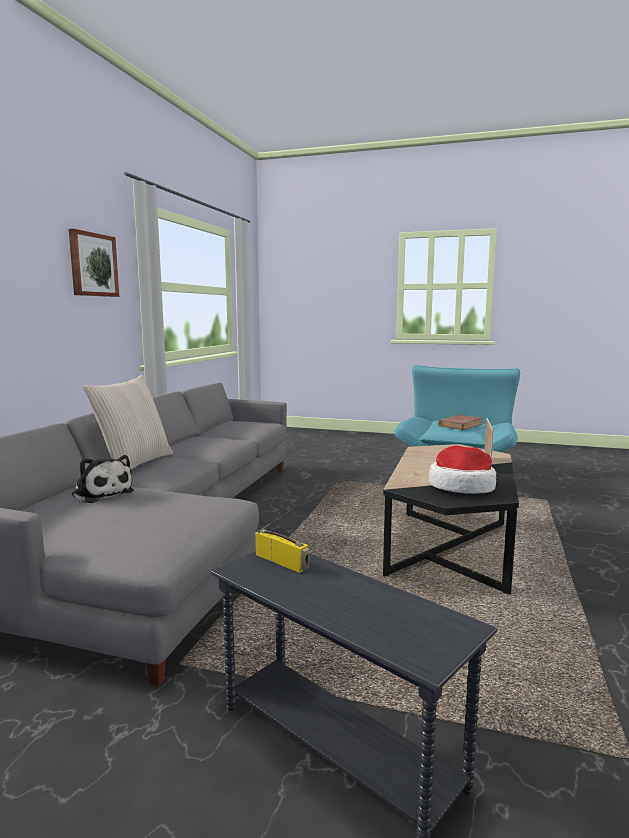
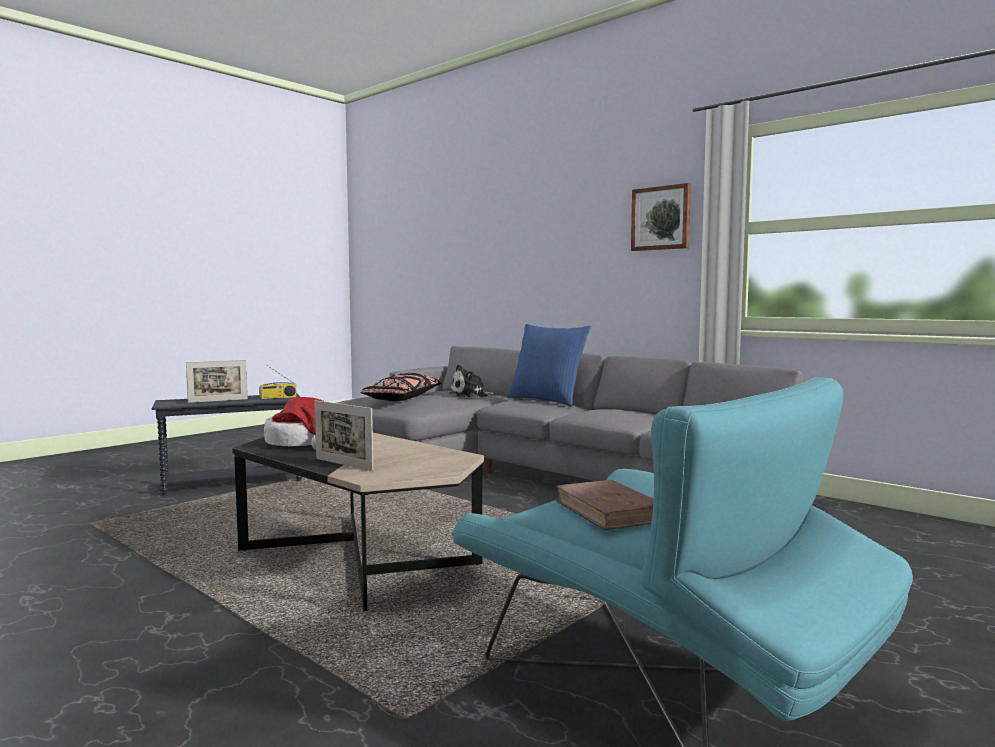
camera: 115 degrees right, 5 degrees down
beige pillow [83,375,173,470] -> blue pillow [507,324,591,407]
none -> picture frame [186,360,248,403]
none -> black pillow [360,373,442,401]

